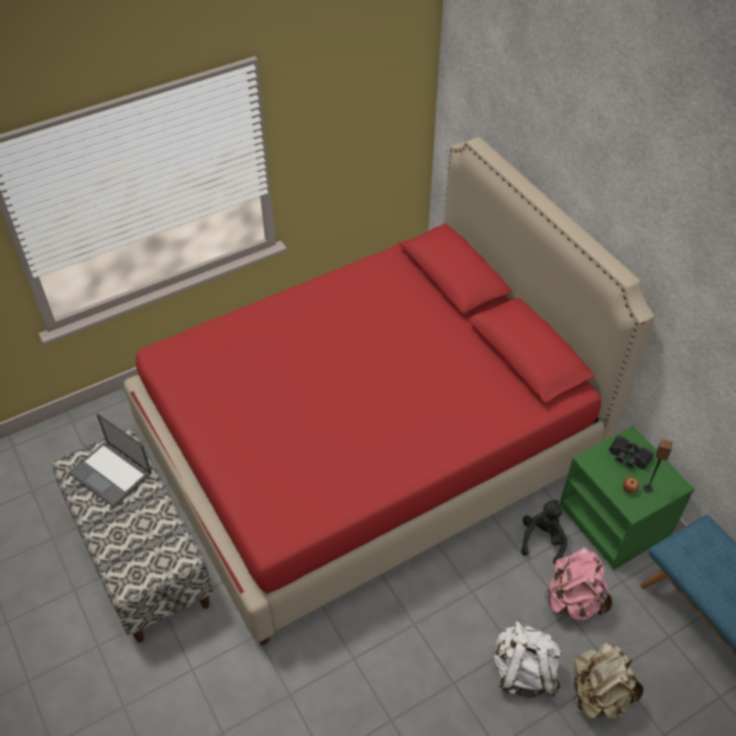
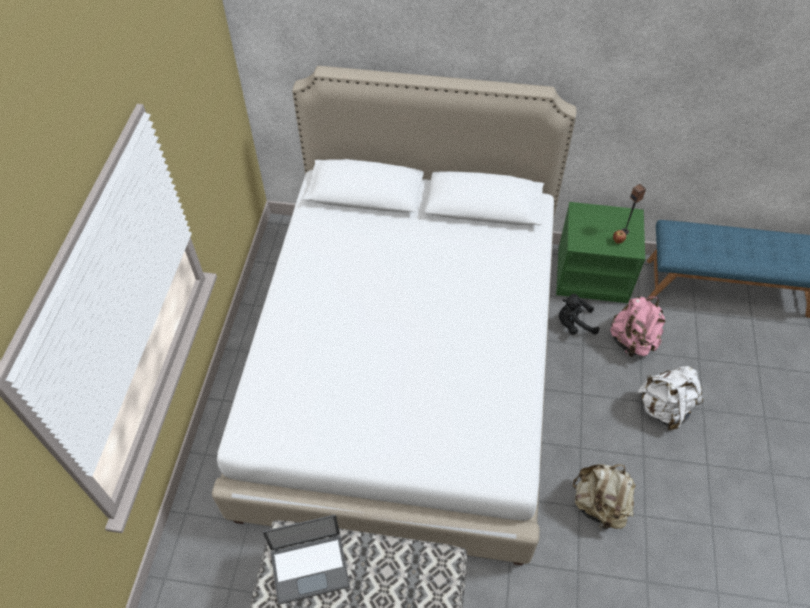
camera: 50 degrees left, 5 degrees up
red bed [124,137,655,646] -> white bed [212,66,577,565]
black plush toy [521,500,567,564] -> black plush toy turned 60 degrees counterclockwise [559,294,599,335]
beige backpack [573,641,644,720] -> beige backpack moved to [573,464,636,531]
black binoculars [609,435,654,469] -> none

